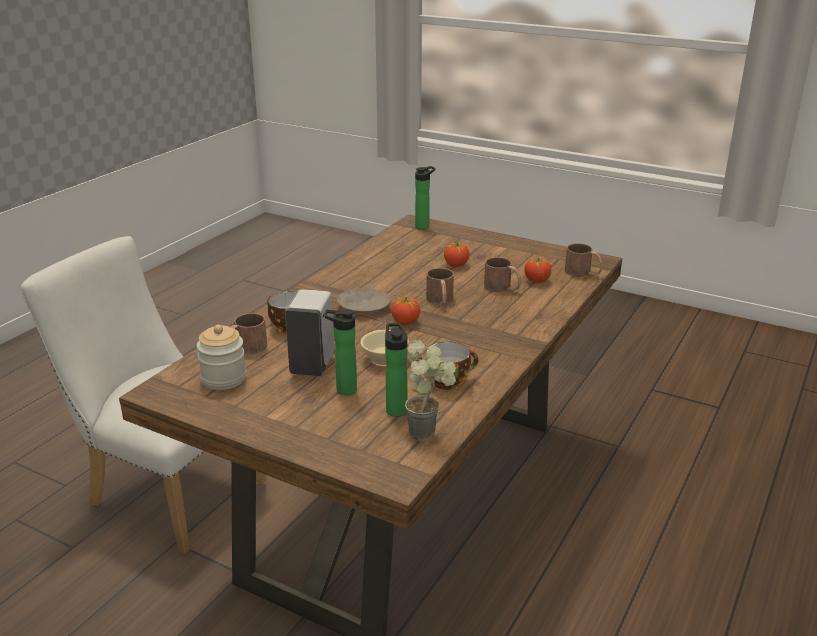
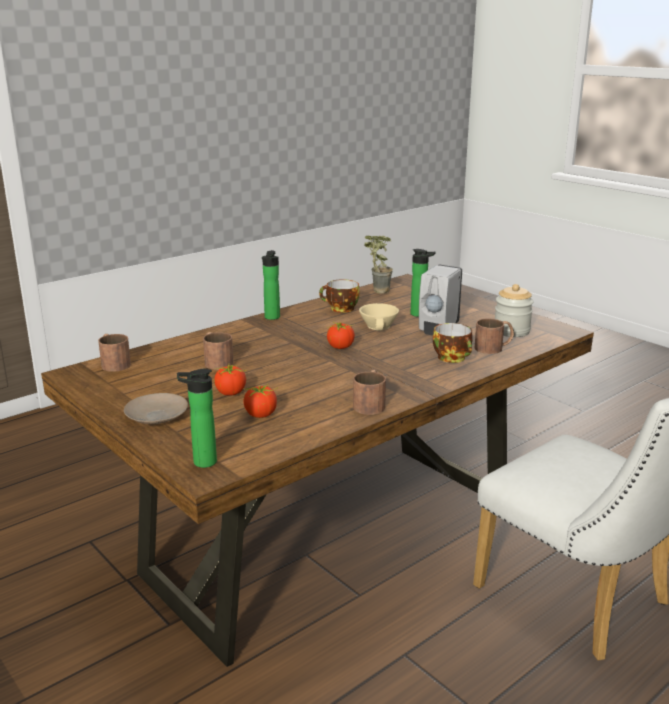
camera: 160 degrees left, 5 degrees down
beige plate [337,288,390,313] -> beige plate moved to [124,393,188,424]
bottle [385,323,408,417] -> bottle moved to [262,250,280,320]
brown mug [426,268,454,306] -> brown mug moved to [353,370,386,415]
tomato [525,256,551,283] -> tomato moved to [243,384,277,418]

